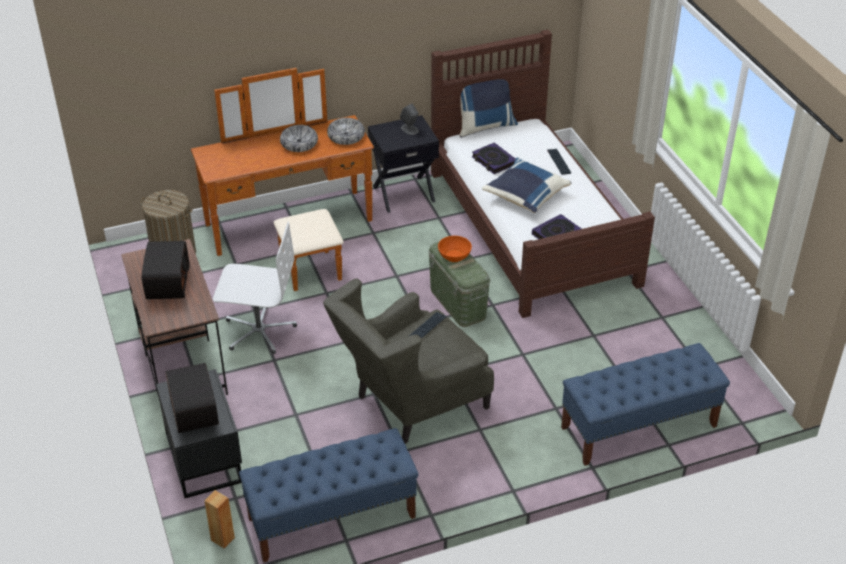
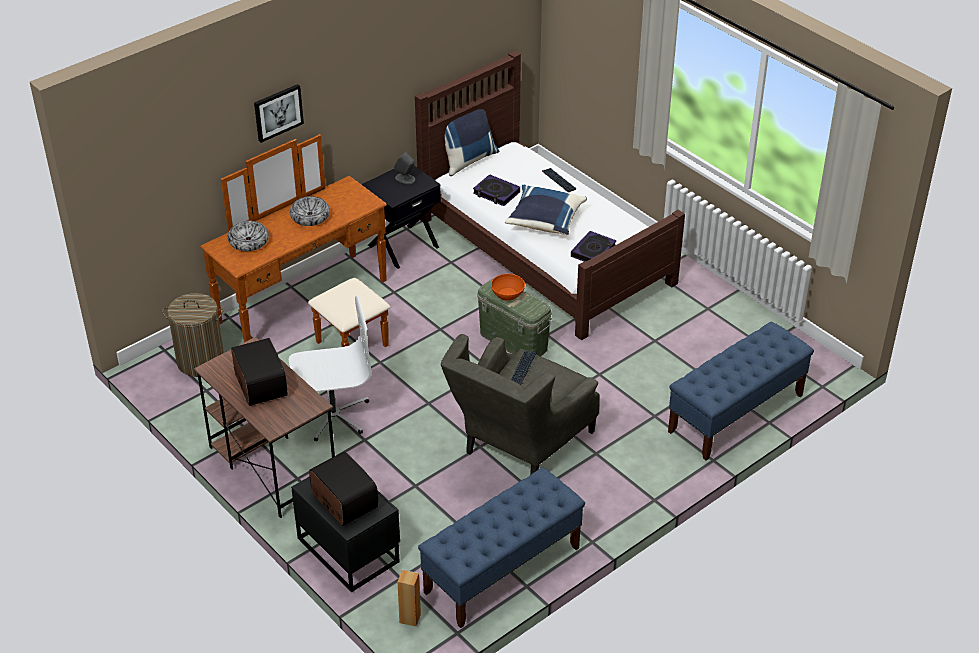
camera: 20 degrees left, 0 degrees up
bowl [327,118,365,145] -> bowl moved to [228,221,269,251]
none -> picture [254,84,304,143]

